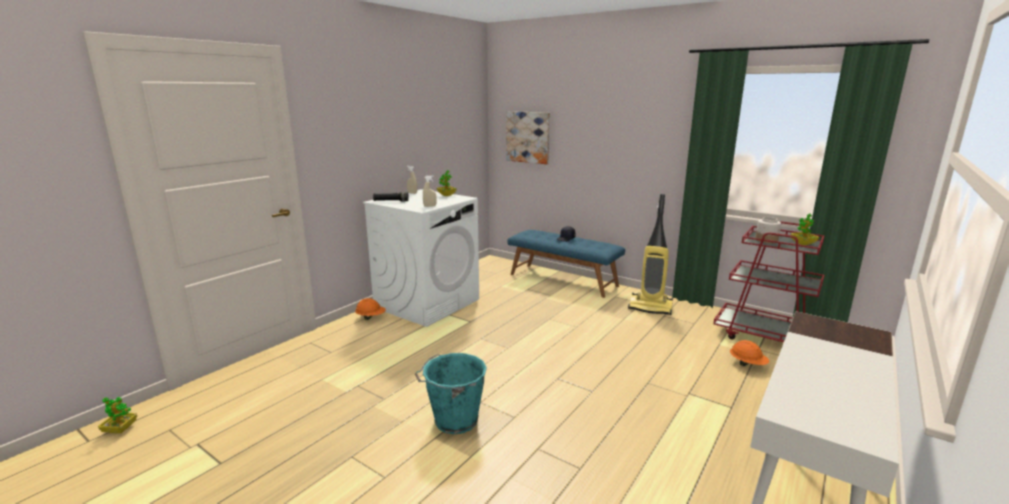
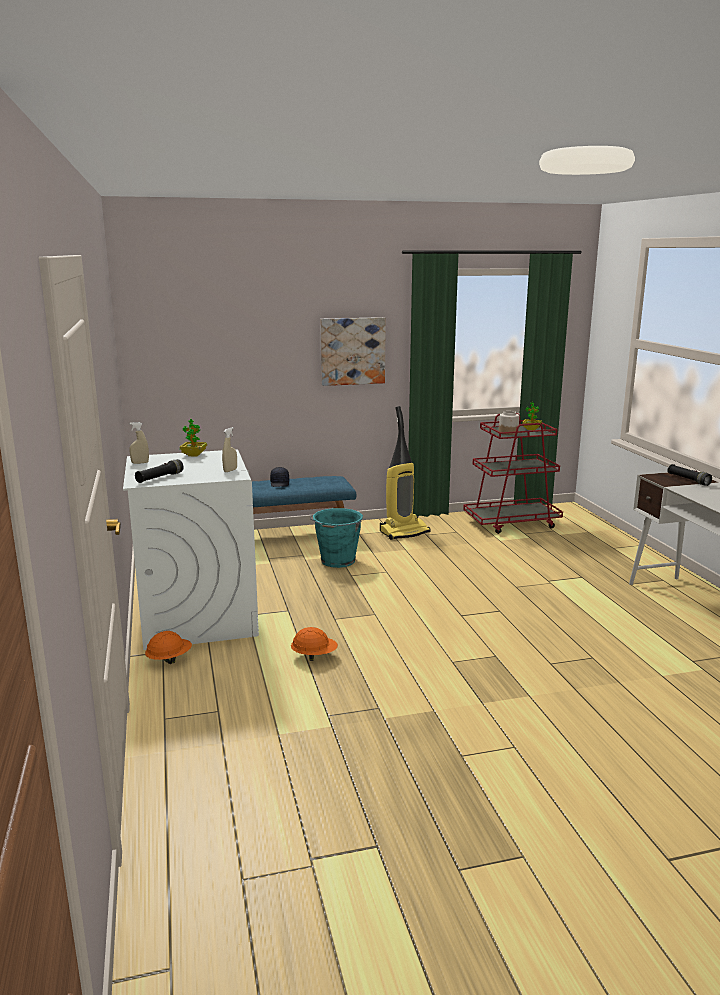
camera: 50 degrees left, 0 degrees up
potted plant [98,397,137,433] -> none
turquoise bucket [415,353,487,434] -> turquoise bucket moved to [309,508,363,568]
picture [506,111,550,164] -> picture moved to [320,317,386,386]
orange hard hat [730,340,769,366] -> orange hard hat moved to [291,627,338,661]
none -> black flashlight [667,464,712,486]

